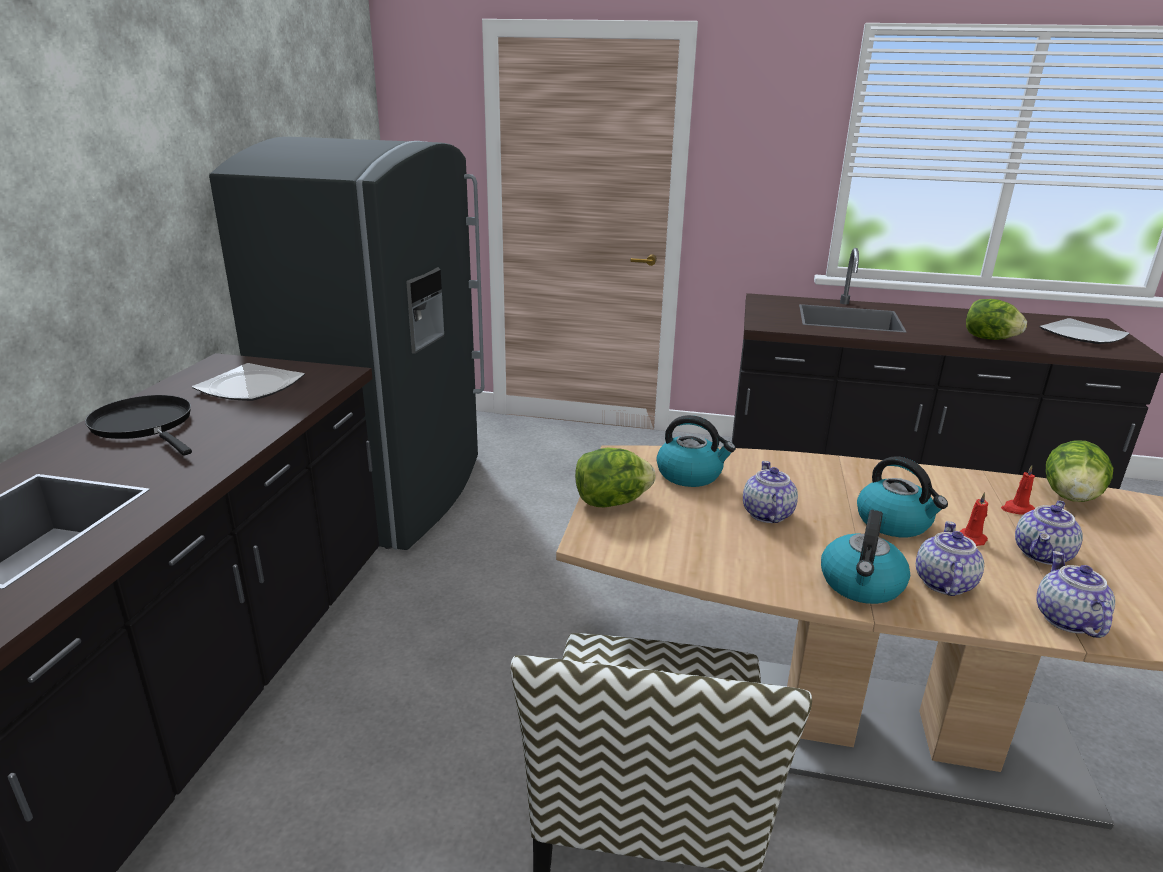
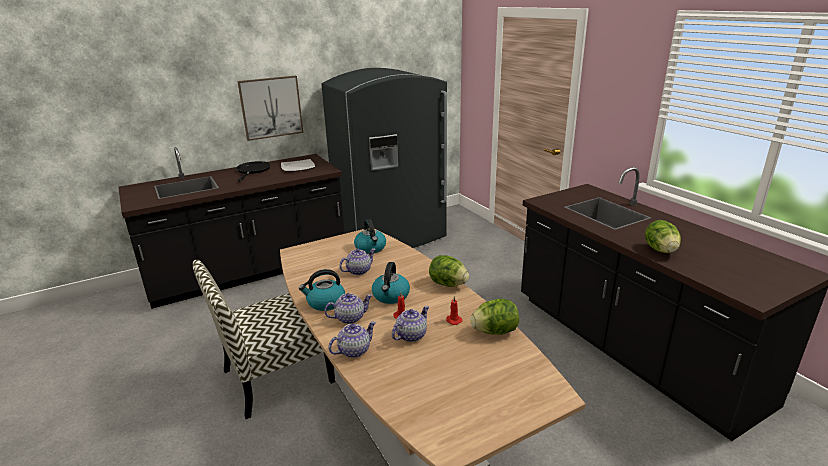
camera: 50 degrees right, 0 degrees up
lettuce [575,448,655,507] -> lettuce moved to [429,255,469,287]
teapot [1015,500,1083,565] -> teapot turned 135 degrees clockwise [392,306,429,342]
plate [1039,318,1130,344] -> none
none -> picture [237,75,303,141]

